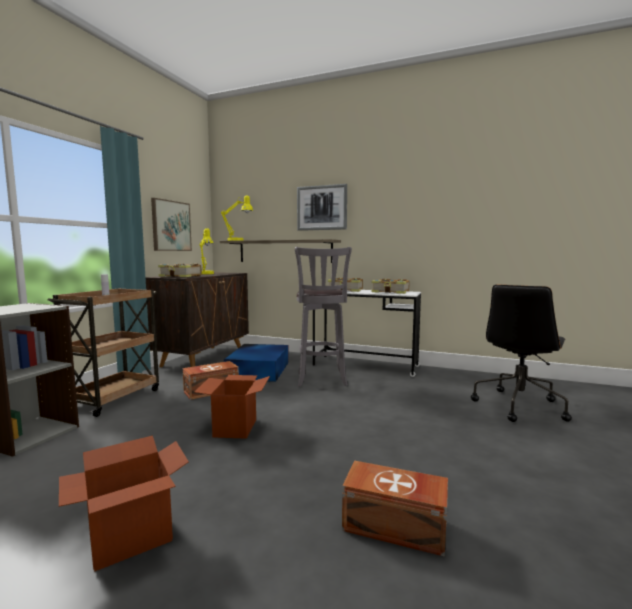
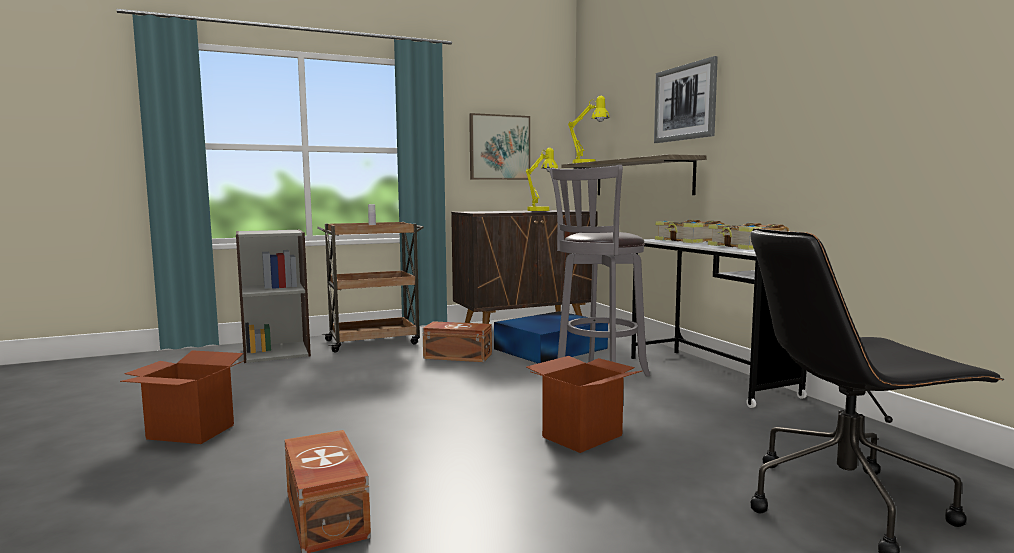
camera: 45 degrees right, 0 degrees up
book [158,264,202,277] -> none
cardboard box [194,375,270,439] -> cardboard box moved to [526,356,643,453]

